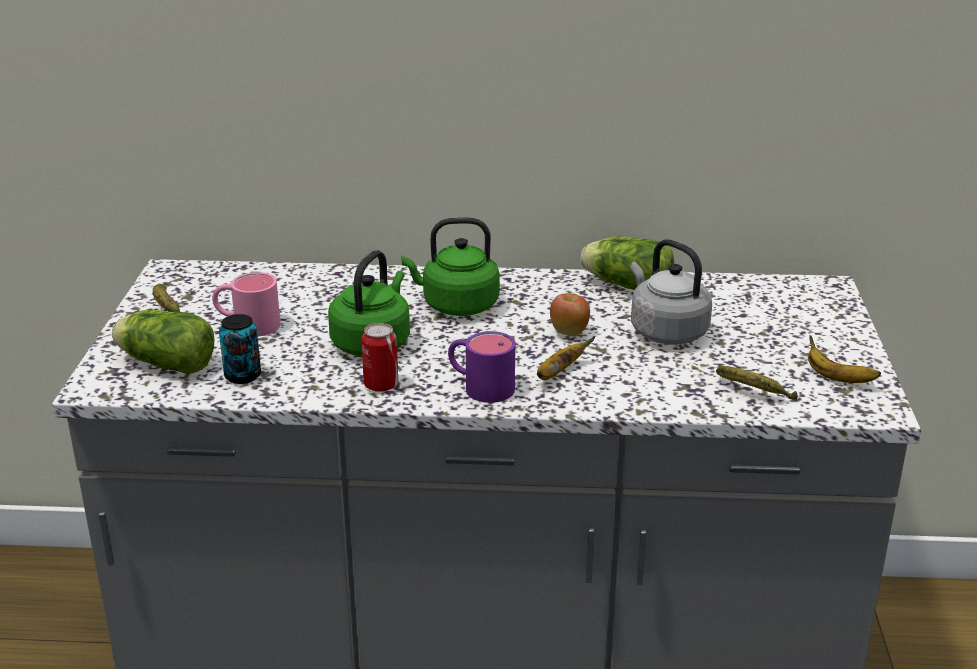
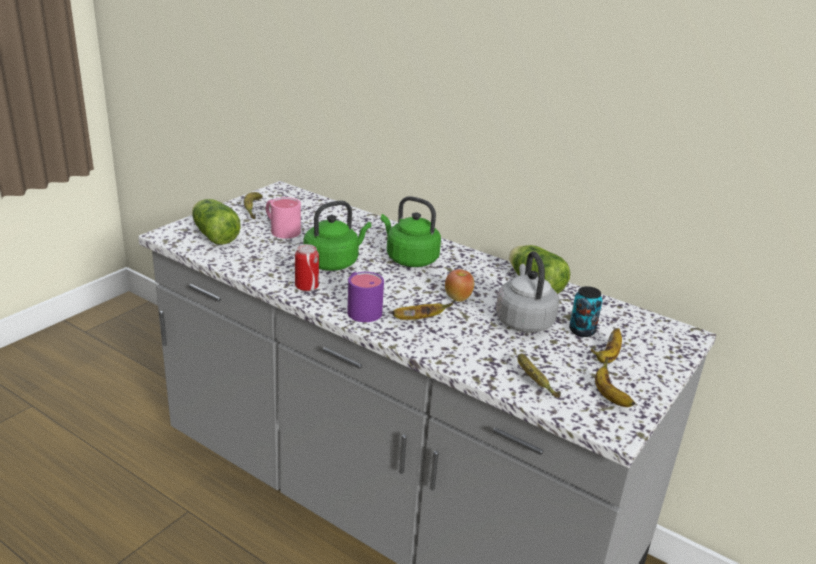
camera: 30 degrees right, 0 degrees up
can [219,314,261,384] -> can moved to [569,286,603,337]
none -> banana [591,328,622,363]

